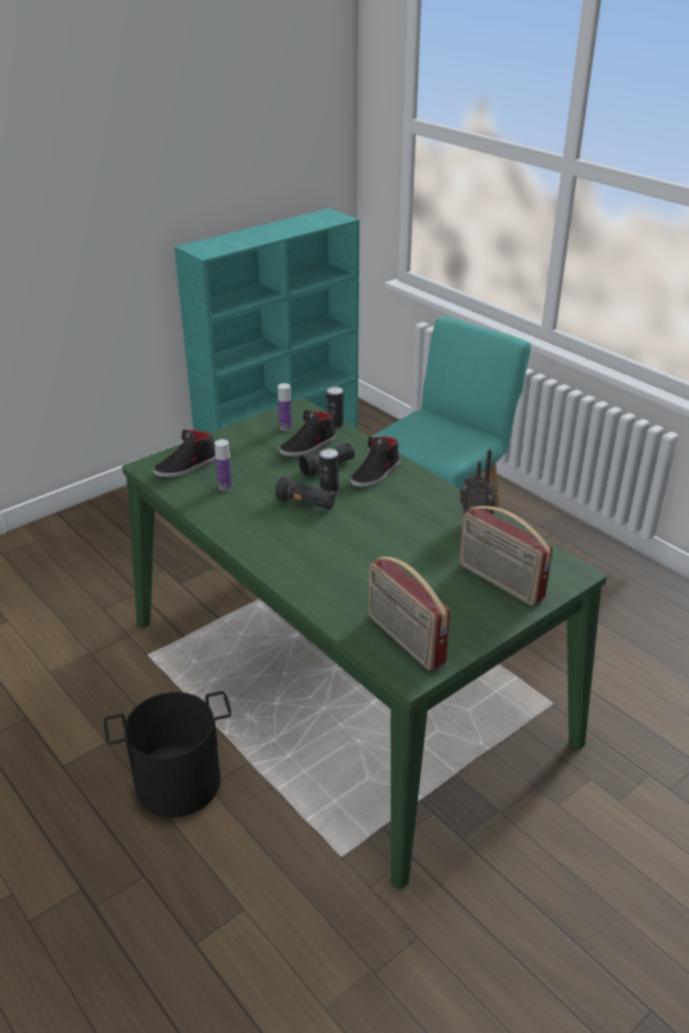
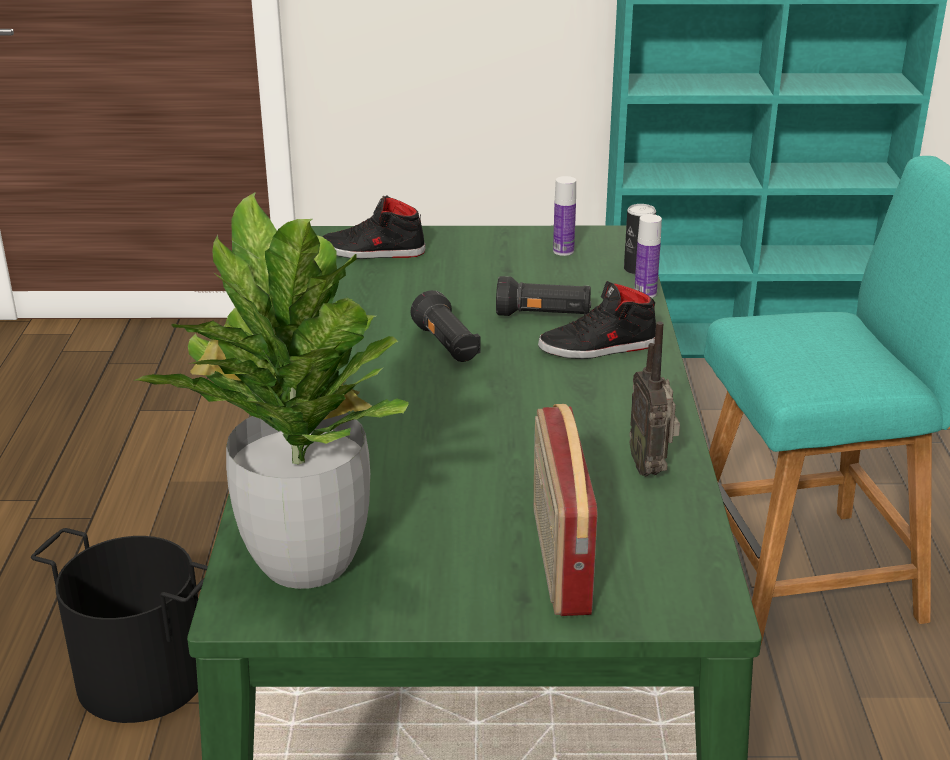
camera: 40 degrees right, 5 degrees down
bottle [215,439,232,491] -> bottle moved to [634,214,662,298]
black shoe [279,410,335,457] -> none
can [319,448,338,492] -> none
radio [368,556,450,670] -> potted plant [133,192,409,589]

